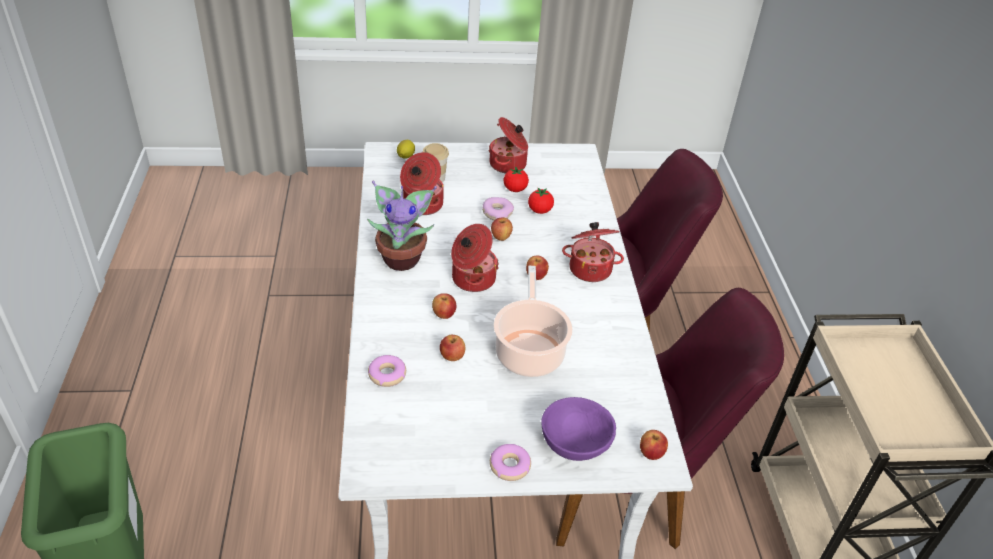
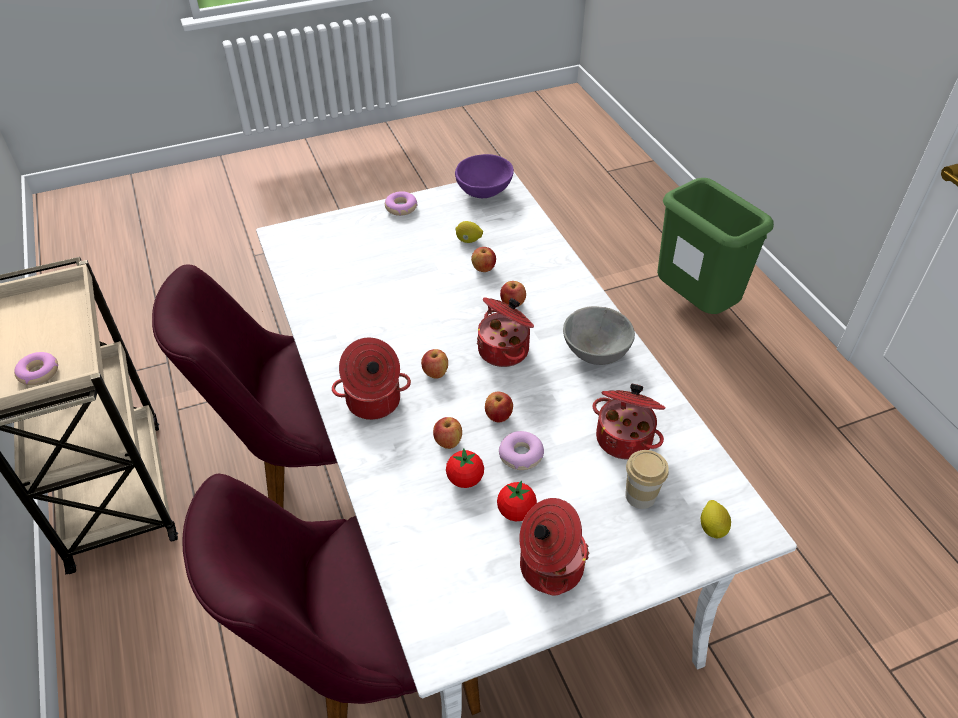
camera: 165 degrees right, 5 degrees up
potted plant [367,181,437,271] -> grey bowl [563,306,635,365]
donut [368,355,406,387] -> donut moved to [14,352,58,385]
cooking pot [493,266,573,377] -> none
purple bowl [541,397,616,461] -> purple bowl moved to [455,154,514,198]
apple [640,430,668,460] -> apple moved to [433,417,462,449]
none -> lemon [455,221,483,243]

